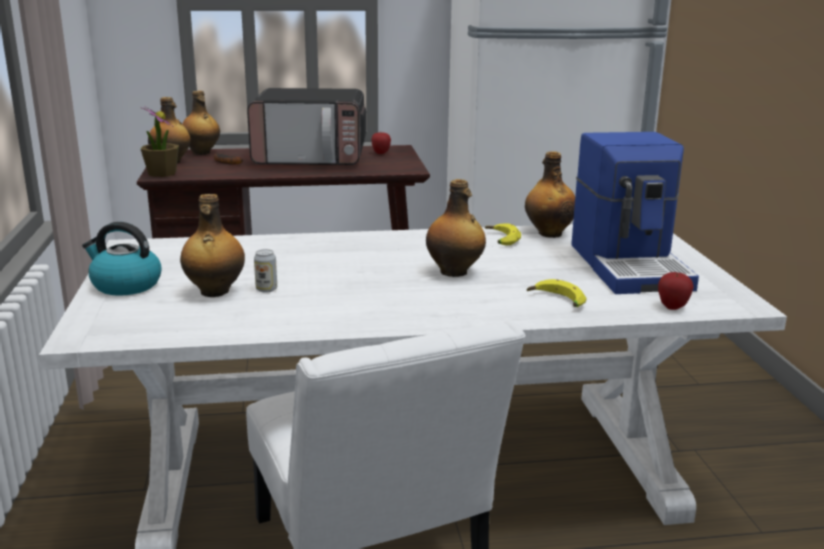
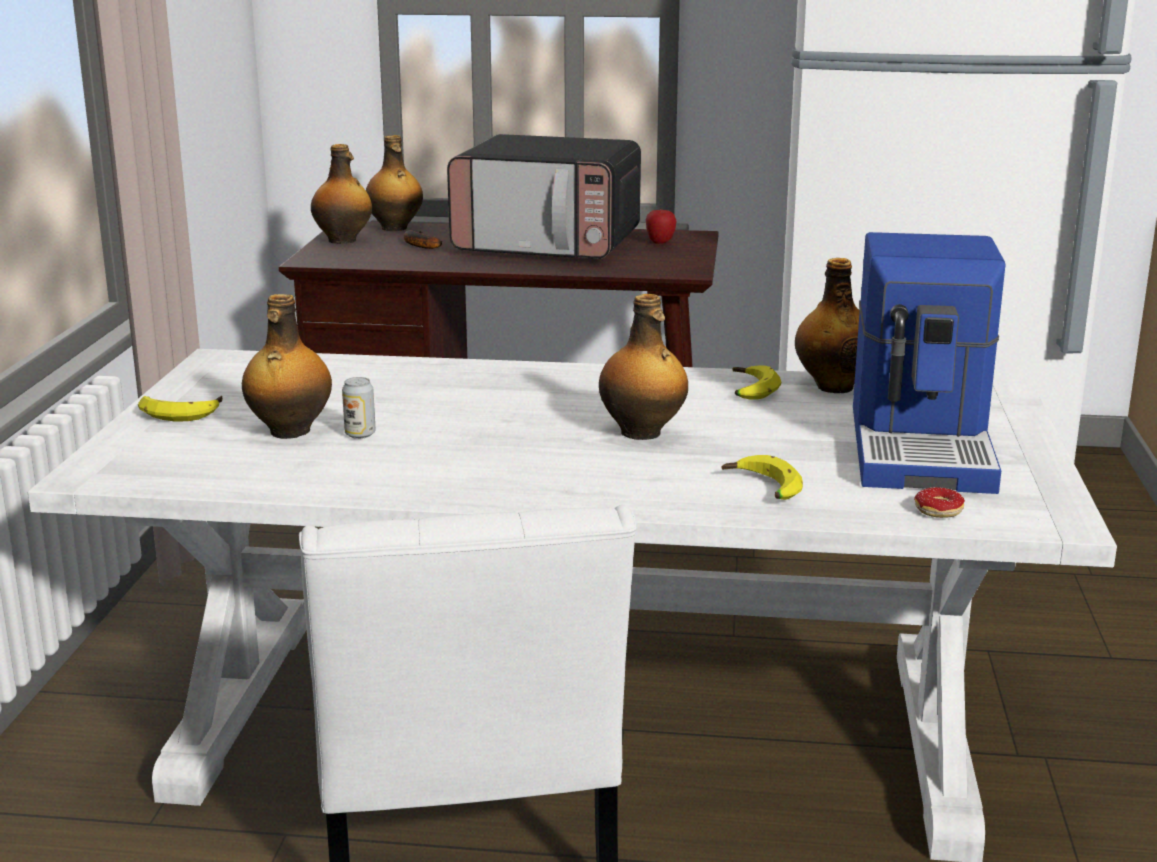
camera: 15 degrees right, 0 degrees up
kettle [82,222,162,296] -> banana [138,396,223,422]
potted plant [140,107,179,177] -> none
apple [658,272,694,310] -> donut [914,487,965,518]

